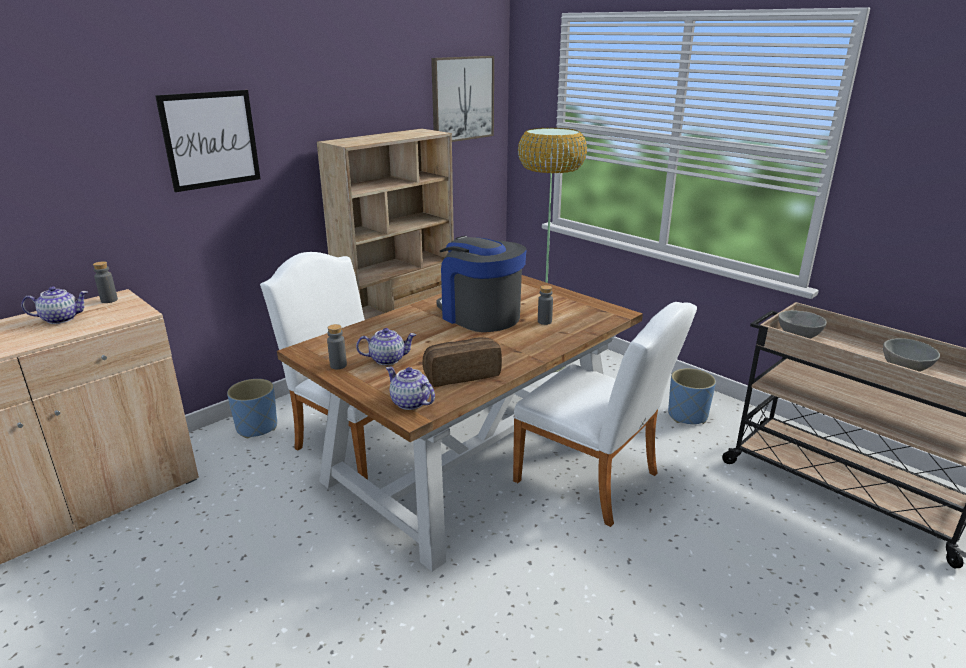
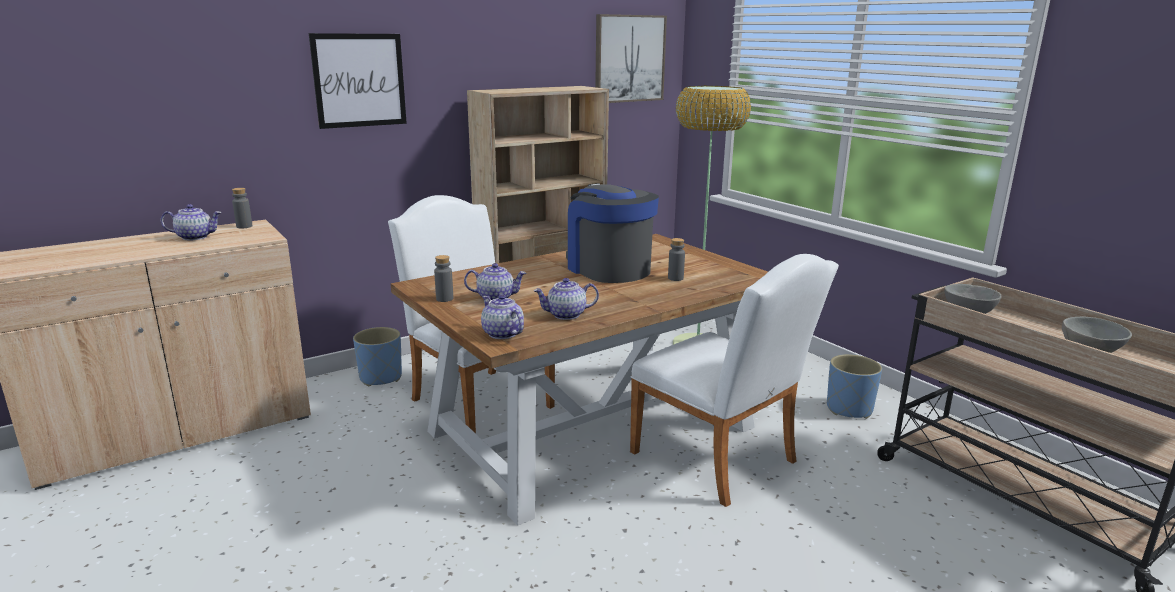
camera: 10 degrees right, 5 degrees down
bread [422,338,502,387] -> teapot [534,278,599,320]

